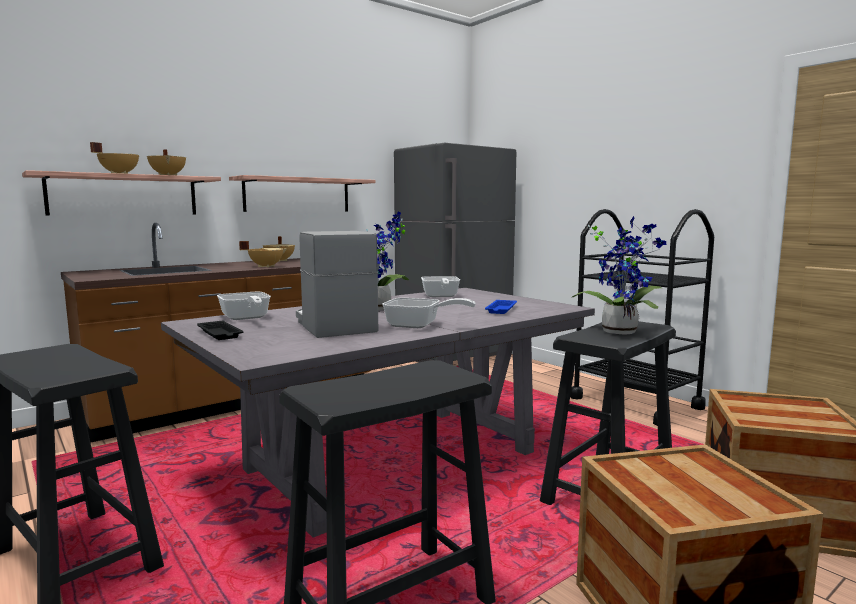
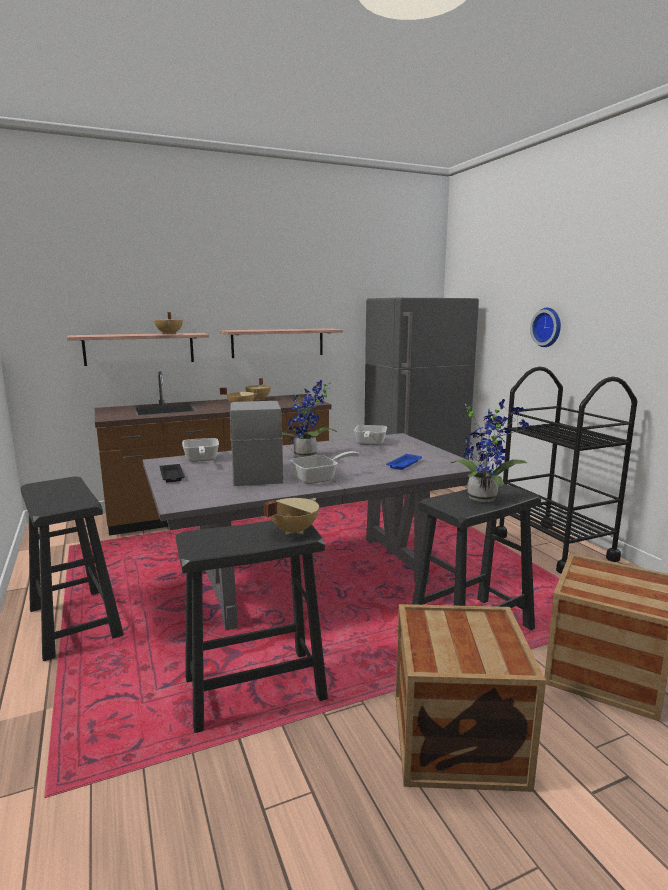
camera: 15 degrees right, 5 degrees up
beige cooking pot [90,142,140,174] -> beige cooking pot moved to [264,498,319,535]
frying pan [382,298,476,328] -> frying pan turned 60 degrees counterclockwise [290,451,360,484]
none -> wall clock [530,308,561,347]

